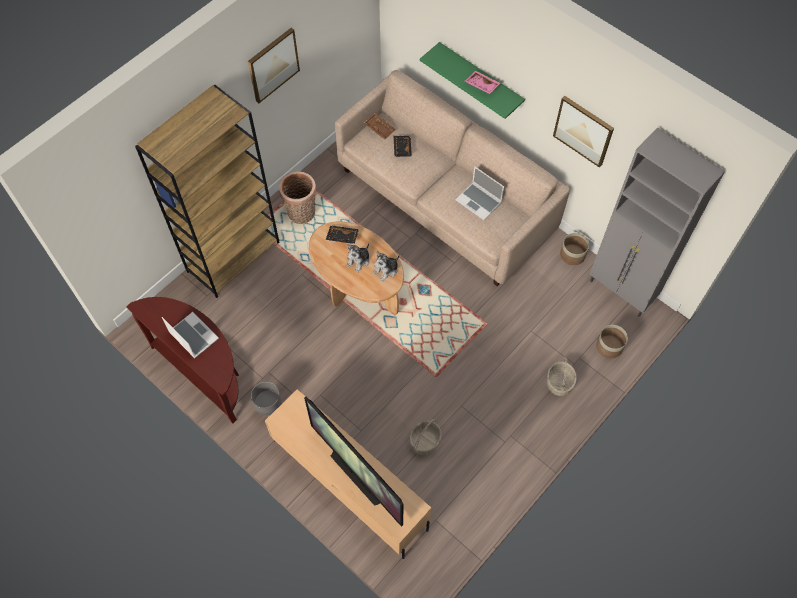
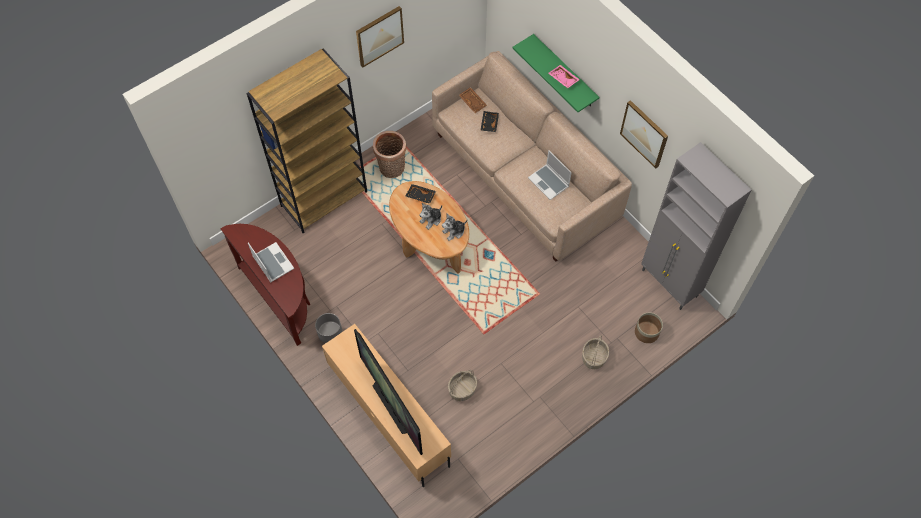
camera: 10 degrees right, 0 degrees up
planter [560,233,589,265] -> none

